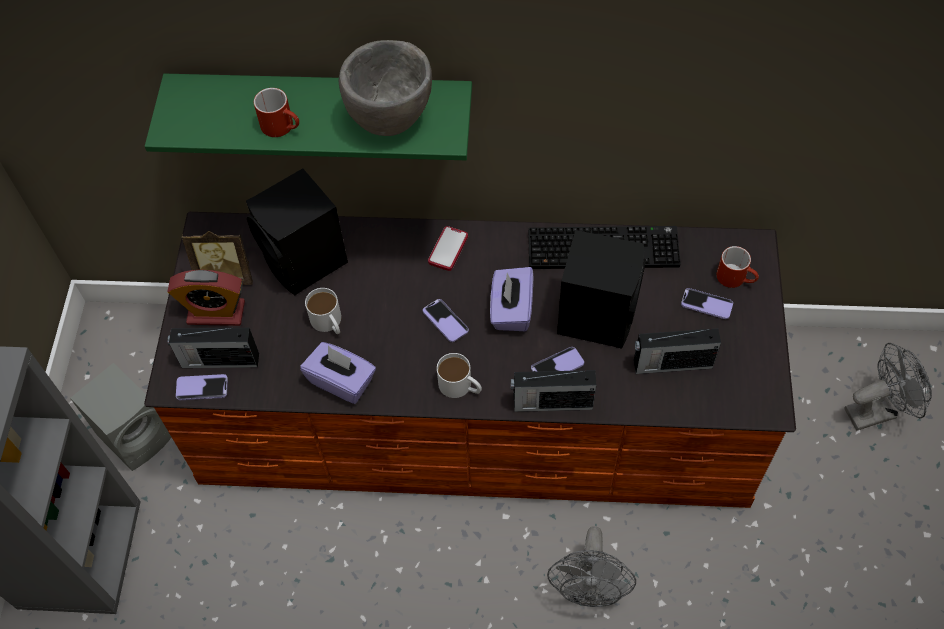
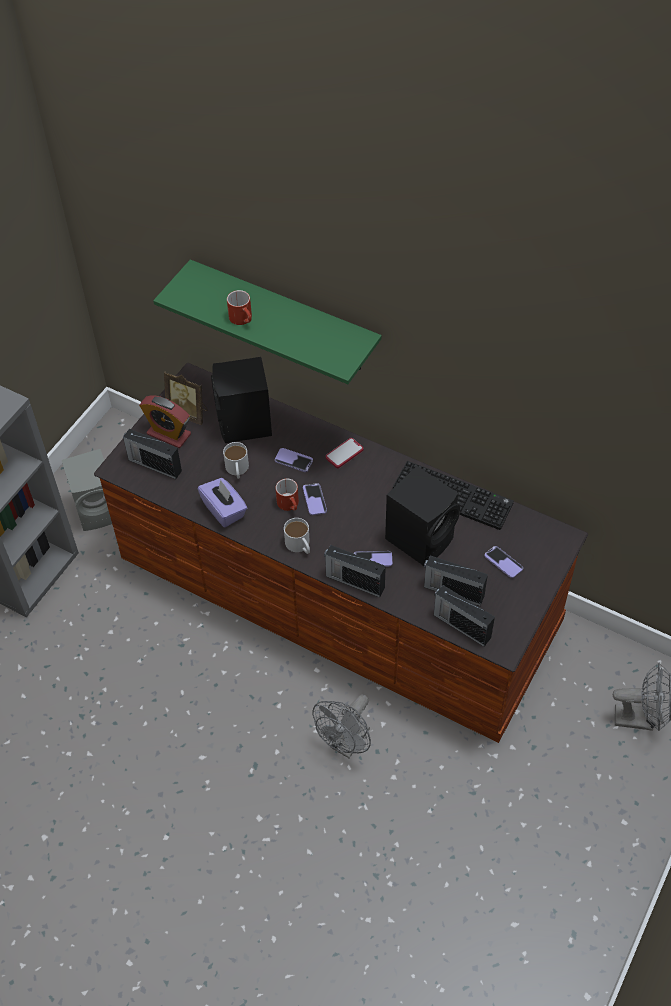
camera: 25 degrees right, 5 degrees down
phone [176,374,228,400] -> phone moved to [275,448,313,472]
grey bowl [339,40,432,136] -> none
purple tissue box [490,267,533,331] -> none
red mug [716,246,759,288] -> red mug moved to [276,479,299,511]
none -> radio [434,585,495,647]

